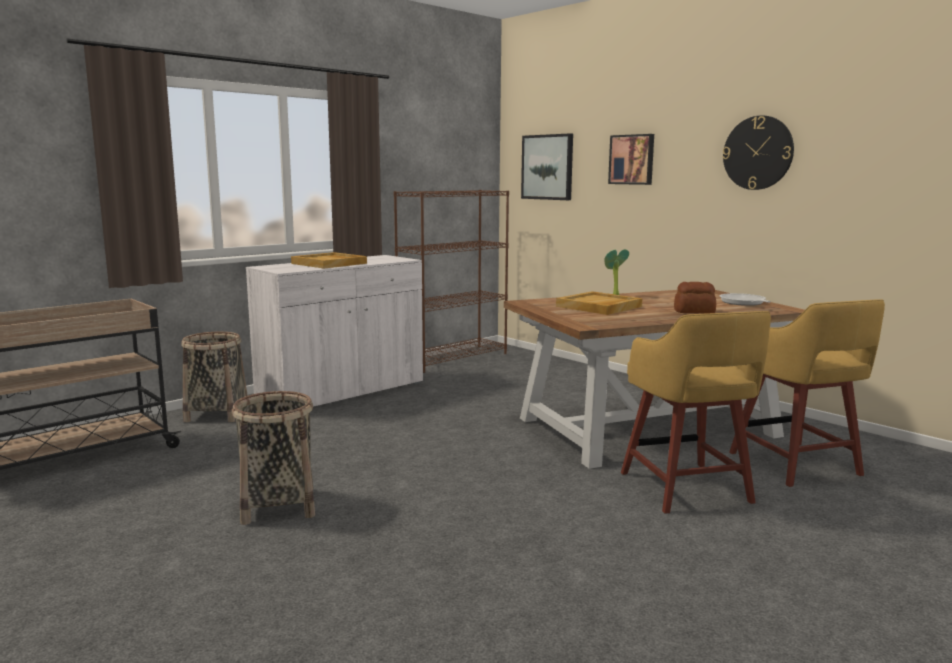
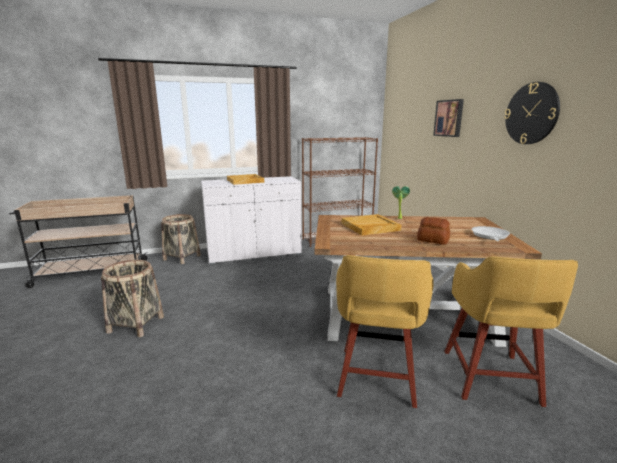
camera: 25 degrees right, 5 degrees up
picture [521,133,573,200] -> none

